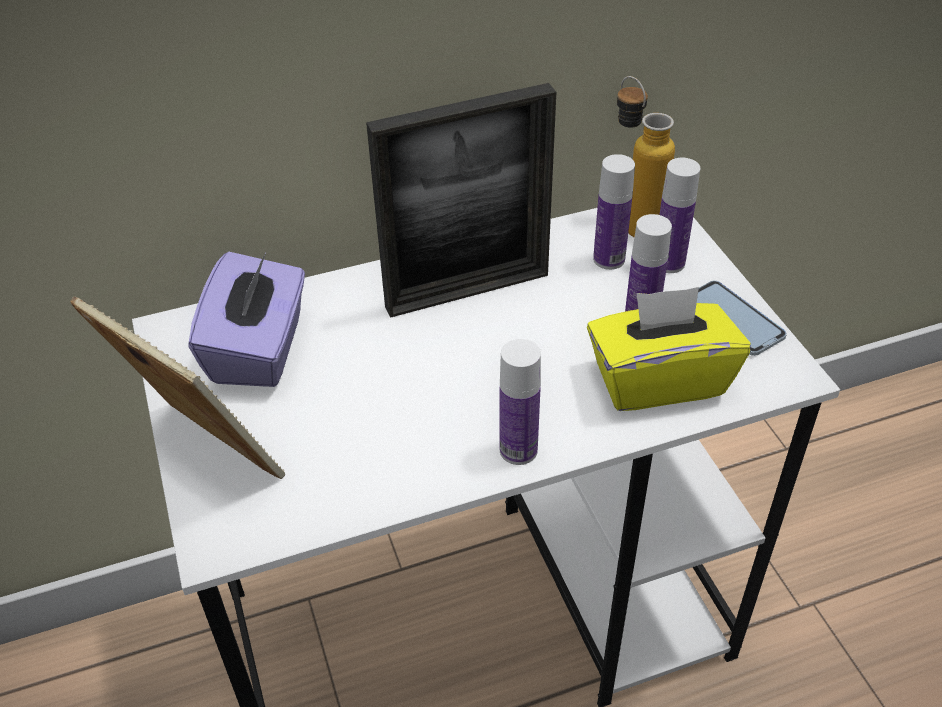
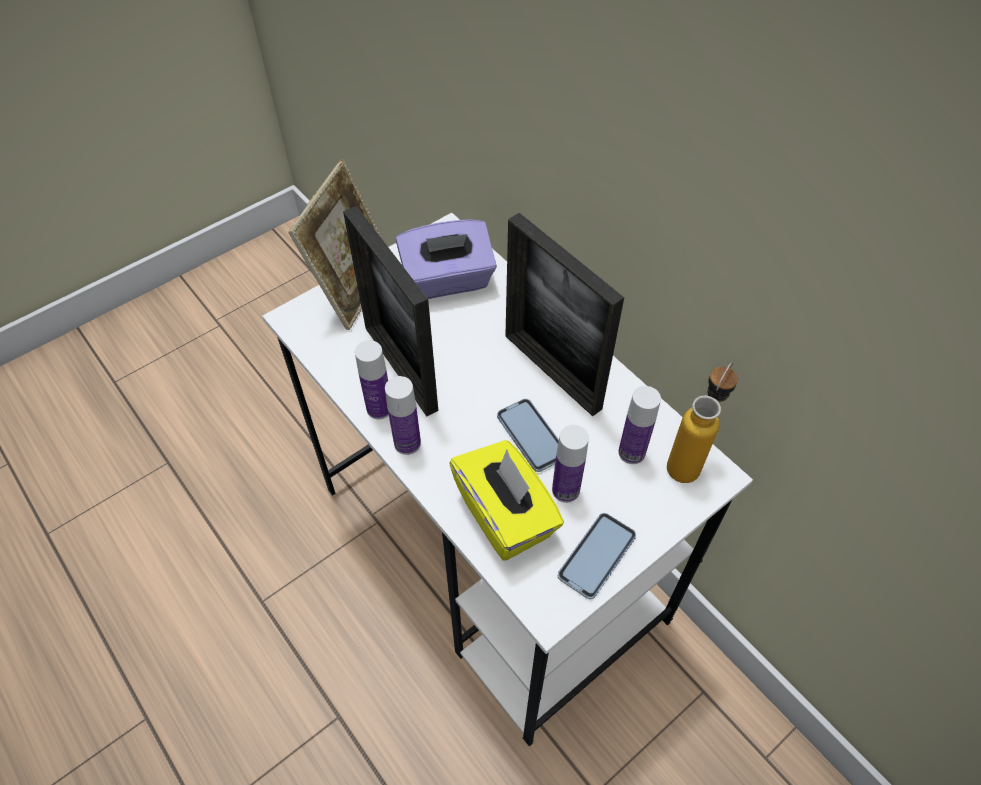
camera: 70 degrees right, 10 degrees up
bottle [659,158,700,273] -> bottle moved to [355,340,389,419]
none -> picture frame [343,206,438,417]
none -> phone [497,399,559,472]

